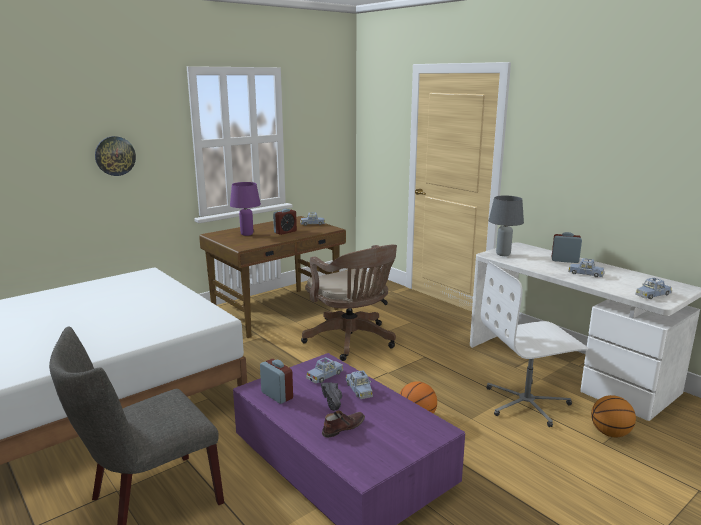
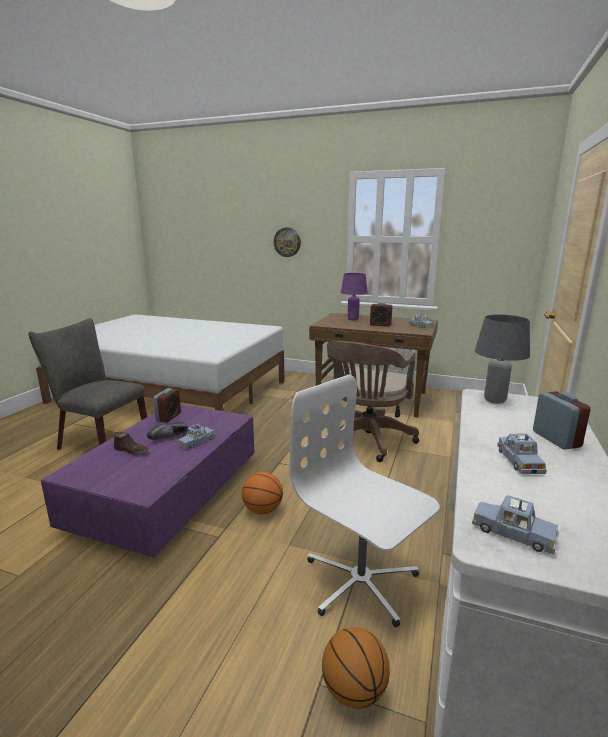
camera: 60 degrees right, 0 degrees up
blue toy car [306,357,343,384] -> none

